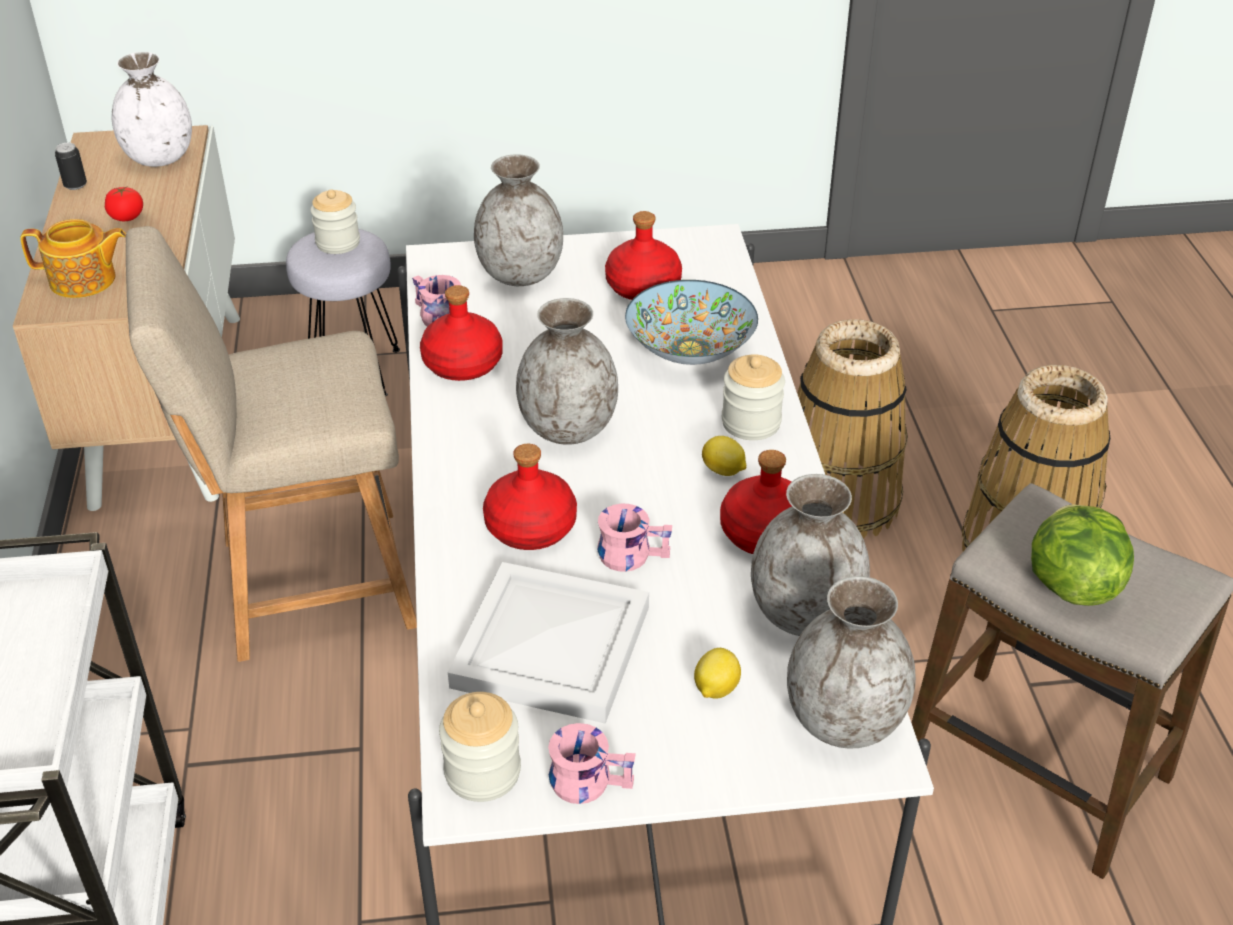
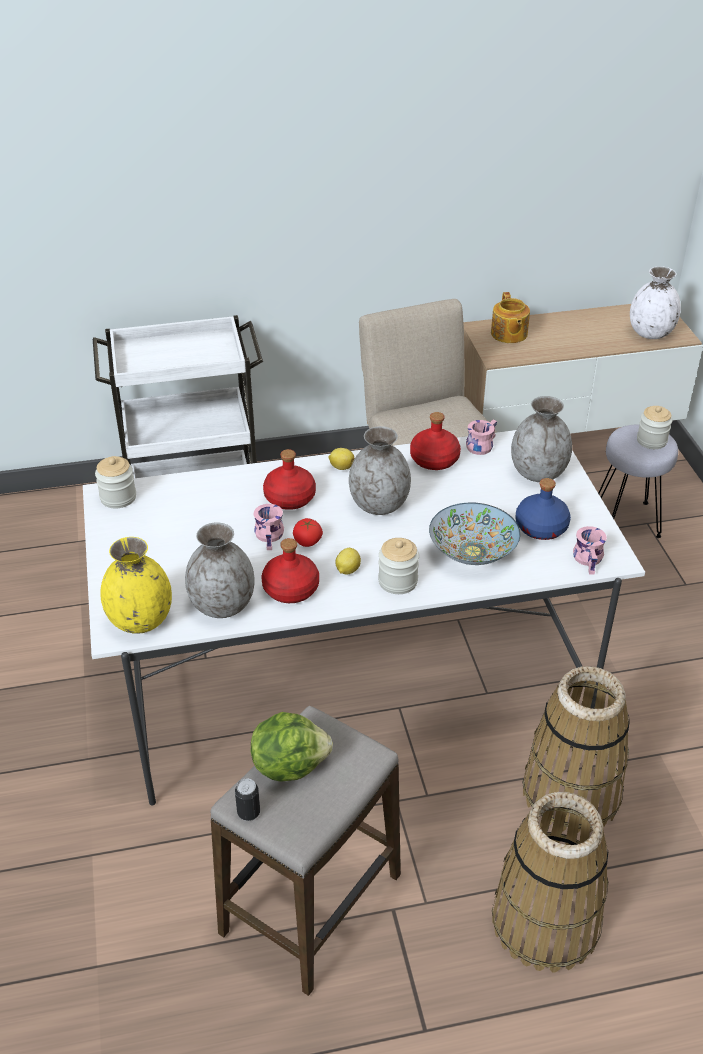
camera: 85 degrees right, 0 degrees up
can [55,143,87,190] -> can moved to [235,778,260,821]
tomato [105,186,143,221] -> tomato moved to [293,518,323,547]
white tray [448,562,649,724] -> none
pink mug [548,723,636,804] -> pink mug moved to [573,526,607,575]
red bottle [605,211,682,300] -> blue bottle [516,478,571,540]
lemon [694,648,741,699] -> lemon moved to [329,448,354,470]
grey vase [787,576,916,749] -> yellow vase [100,537,172,634]

